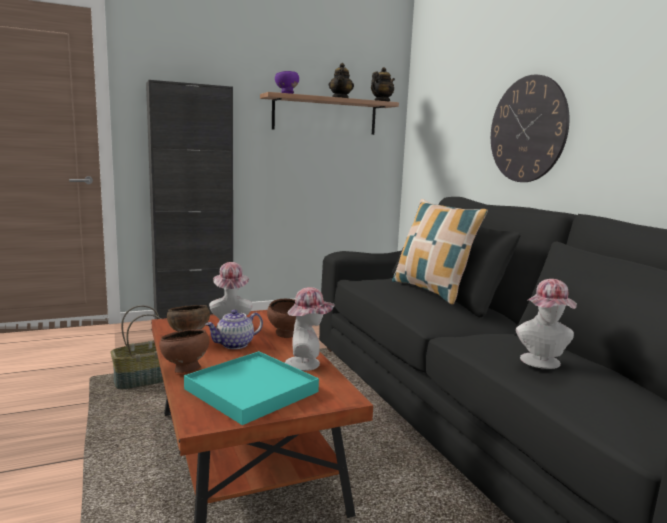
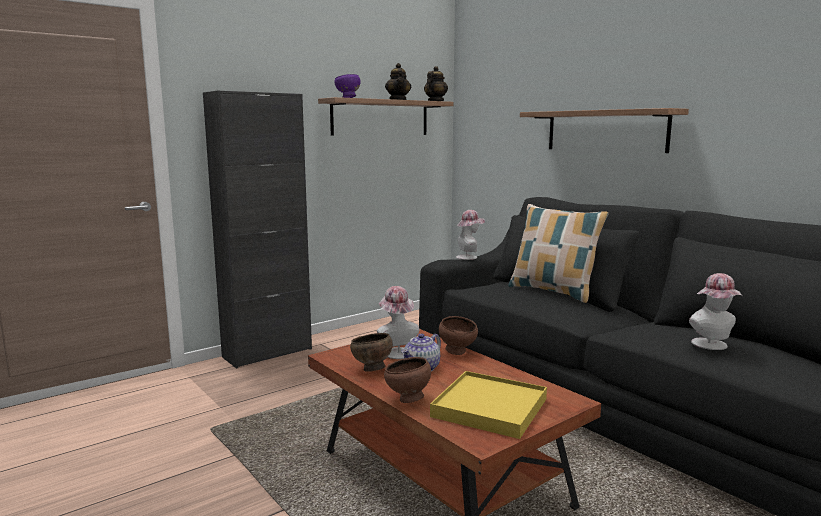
camera: 15 degrees left, 0 degrees up
basket [111,305,164,389] -> none
turquoise tray [184,351,319,425] -> yellow tray [430,371,547,439]
hat [285,287,335,371] -> hat moved to [456,210,485,260]
wall clock [491,75,570,182] -> shelf [520,108,689,153]

